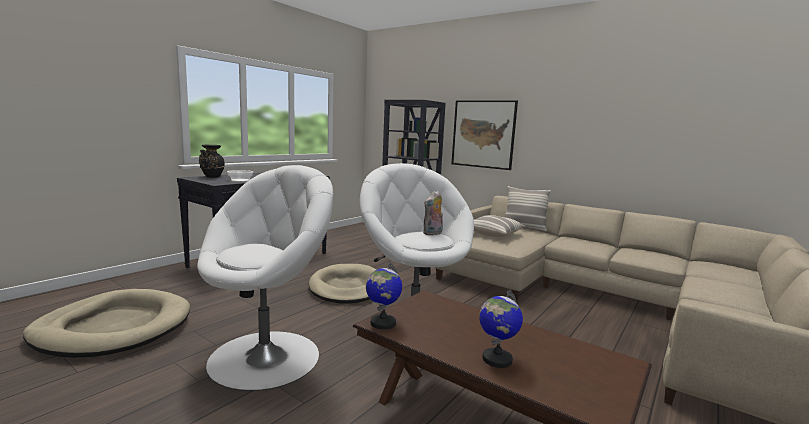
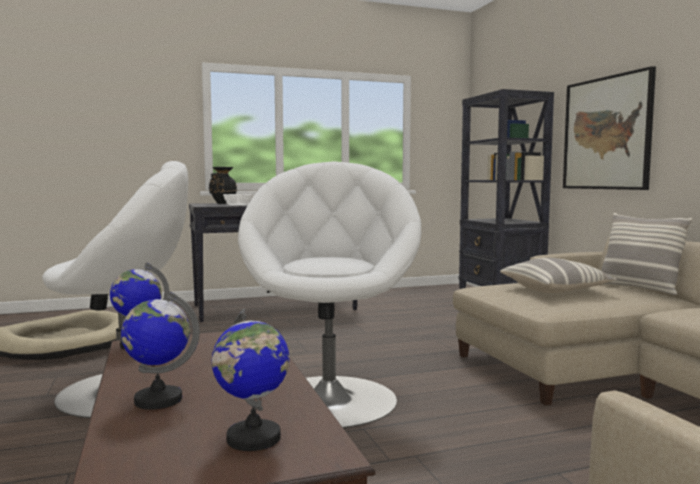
camera: 35 degrees right, 5 degrees down
beige dog bed [309,264,377,304] -> none
plush toy [423,191,443,235] -> none
none -> globe [212,309,290,451]

